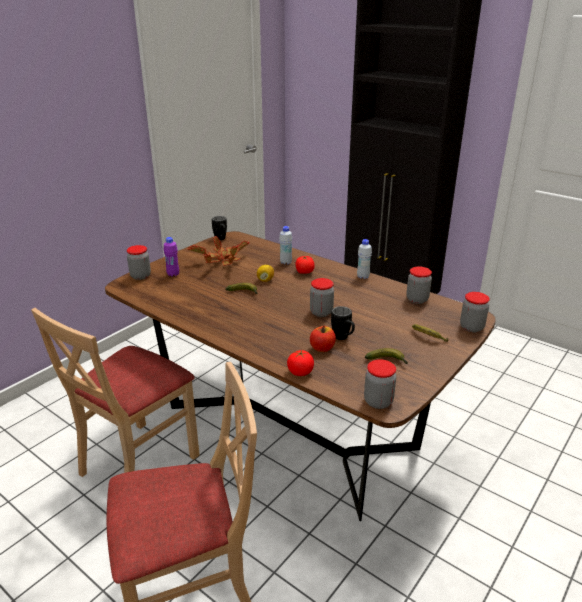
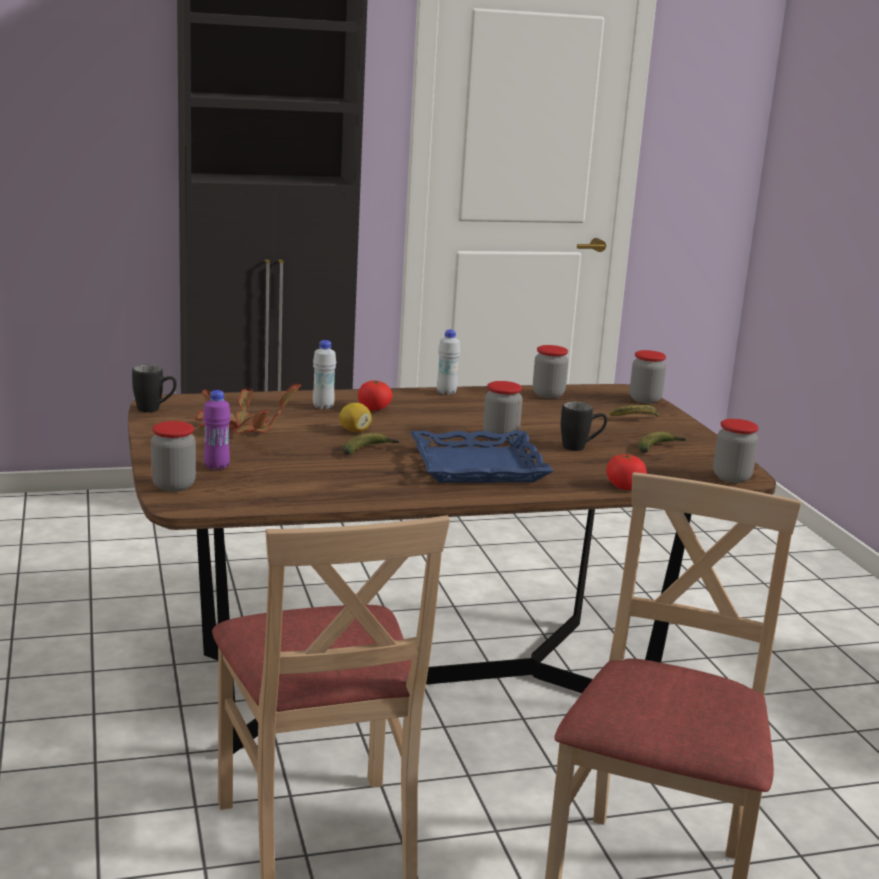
camera: 55 degrees left, 10 degrees down
apple [310,325,336,352] -> none
none -> blue tray [410,431,553,483]

